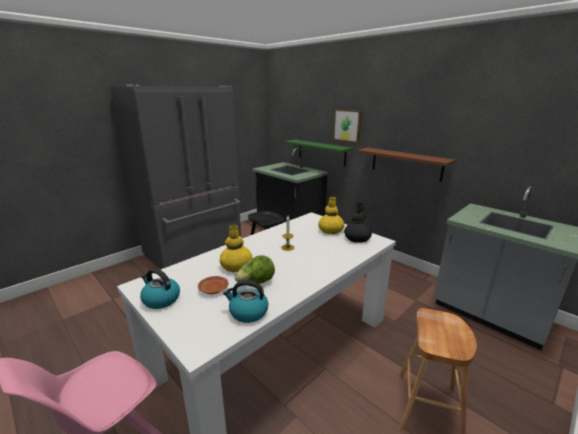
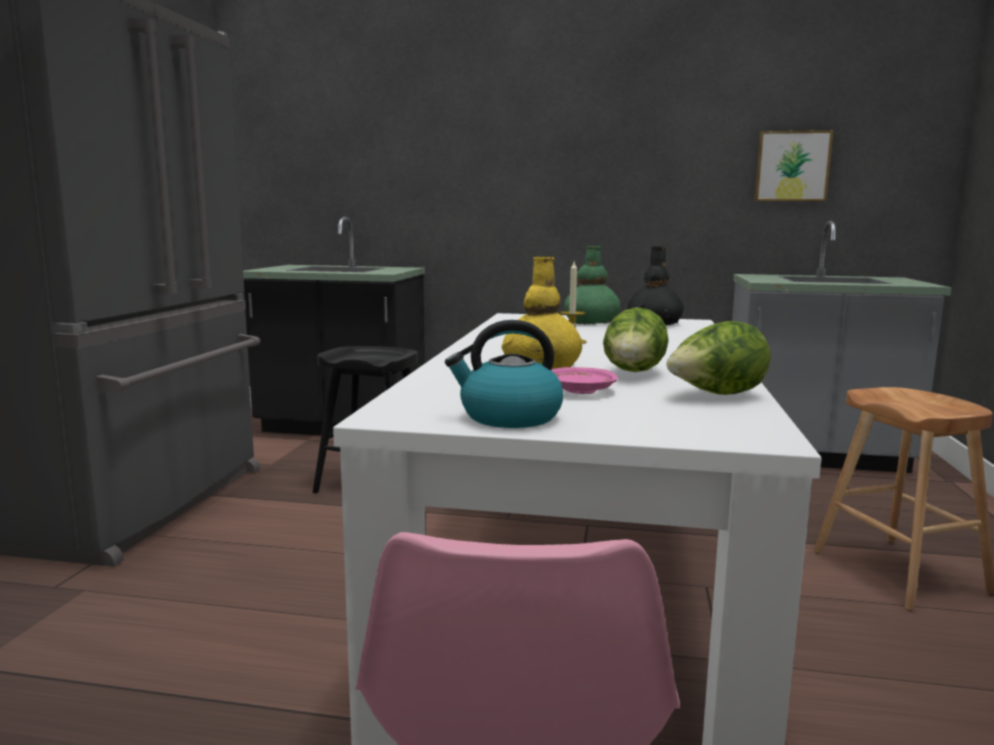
camera: 35 degrees left, 10 degrees down
brown plate [198,276,229,294] -> pink plate [551,367,618,394]
kettle [223,280,268,323] -> lettuce [666,321,771,395]
green shelf [284,139,353,166] -> none
yellow vase [318,197,345,234] -> green vase [564,245,620,325]
picture [334,110,362,143] -> picture moved to [754,130,833,201]
brown shelf [357,148,456,182] -> none

